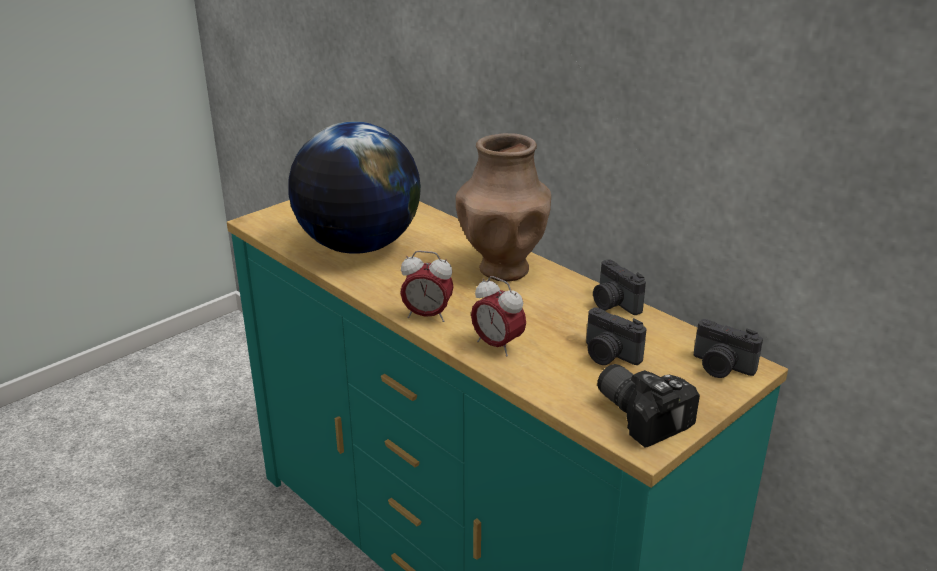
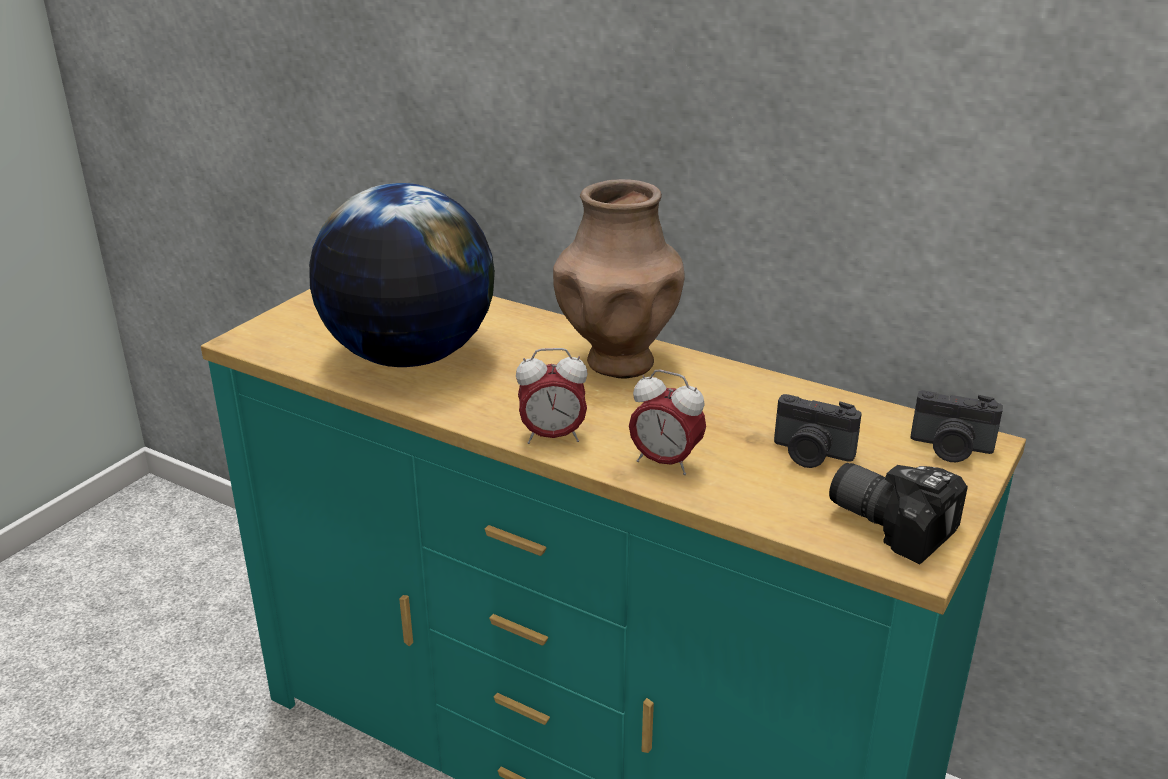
camera: 15 degrees left, 0 degrees up
camera [593,259,646,315] -> none

